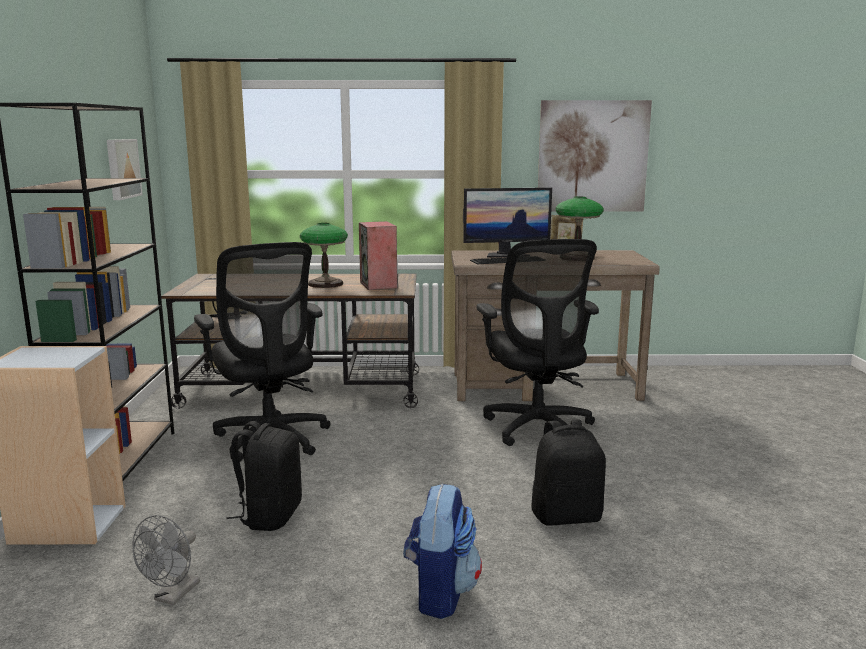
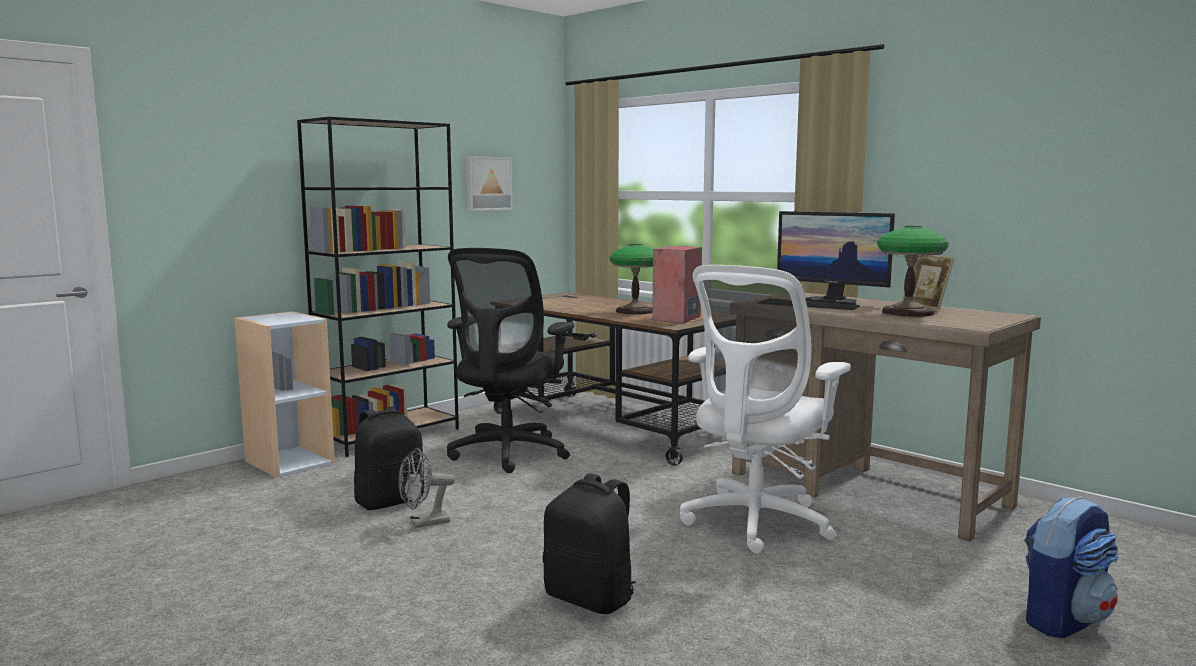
camera: 45 degrees right, 5 degrees down
grey fan [132,515,200,605] -> grey fan moved to [398,448,455,528]
backpack [403,483,482,619] -> backpack moved to [1024,496,1119,638]
black office chair [477,239,599,446] -> white office chair [680,265,851,553]
picture [538,100,652,212] -> none

